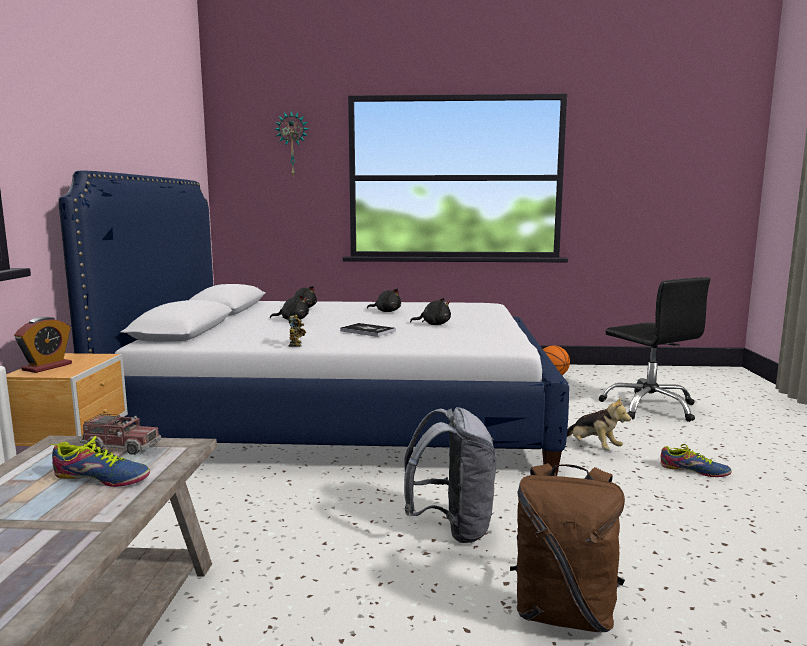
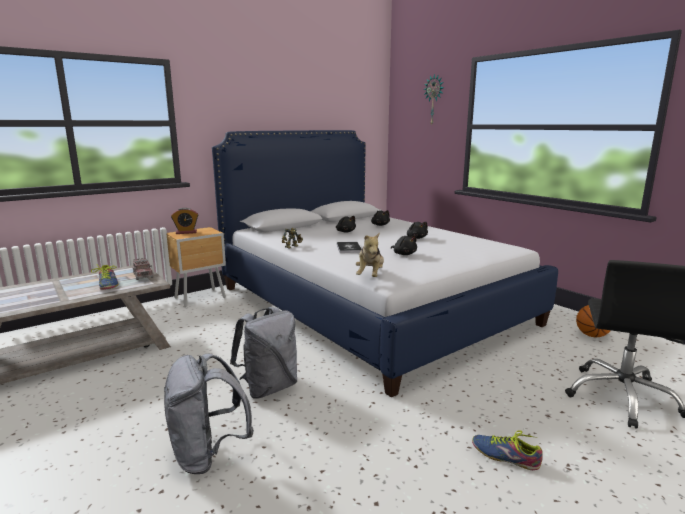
camera: 50 degrees right, 5 degrees up
brown backpack [510,463,625,632] -> grey backpack [164,354,254,474]
plush toy [567,397,631,450] -> plush toy moved to [356,232,384,277]
shoe [661,444,732,477] -> shoe turned 135 degrees clockwise [472,430,543,470]

